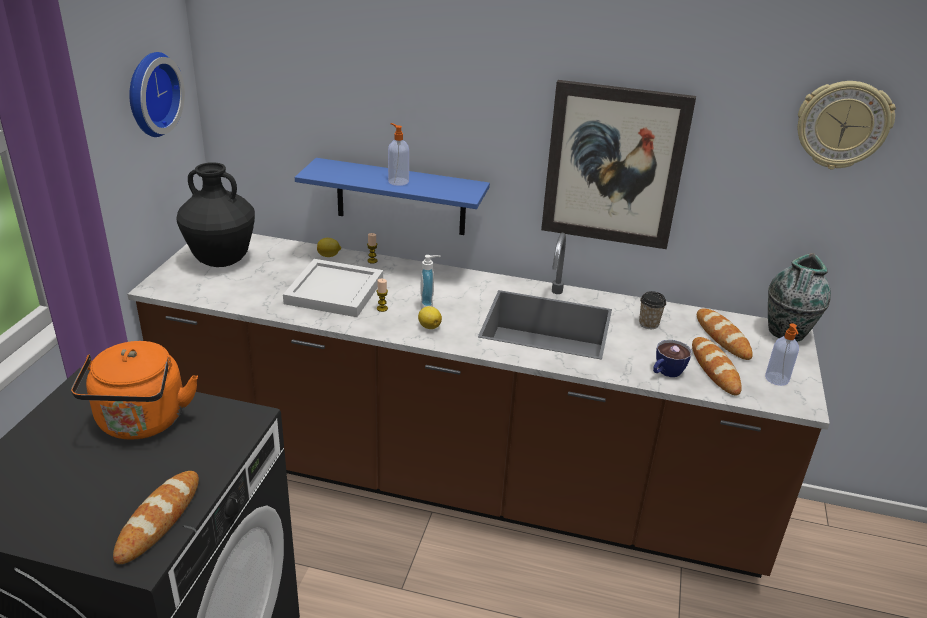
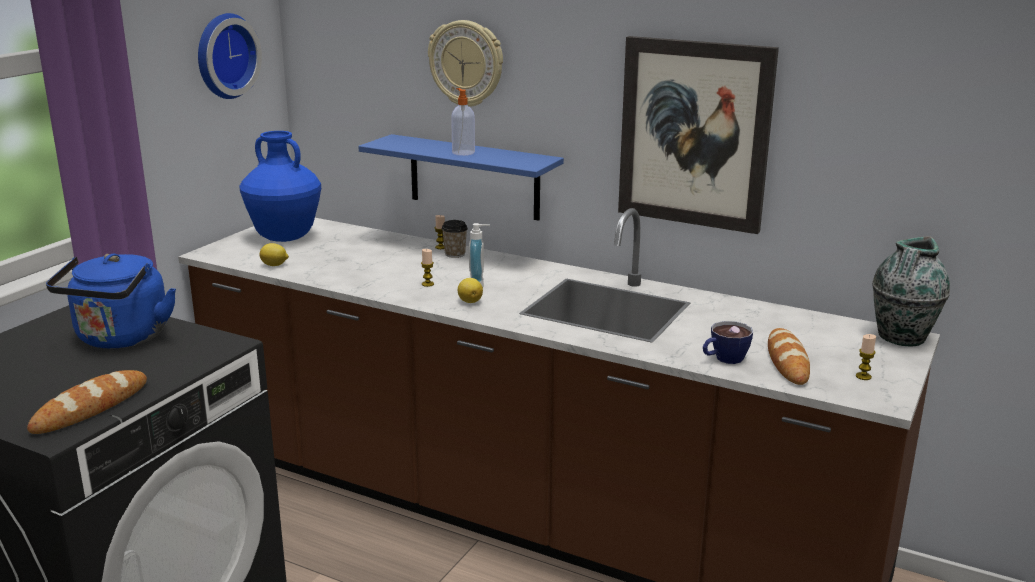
camera: 15 degrees right, 10 degrees down
orange kettle [71,341,198,440] -> blue kettle [46,253,176,348]
black vase [176,162,255,267] -> blue vase [239,131,321,242]
white tray [283,259,383,317] -> none
lemon [317,238,341,257] -> lemon moved to [260,243,289,266]
cup [639,291,666,329] -> cup moved to [442,220,468,258]
bread [697,308,753,360] -> none
soap dispenser [765,323,799,386] -> candle [856,334,876,380]
wall clock [798,81,896,170] -> wall clock moved to [428,20,503,107]

